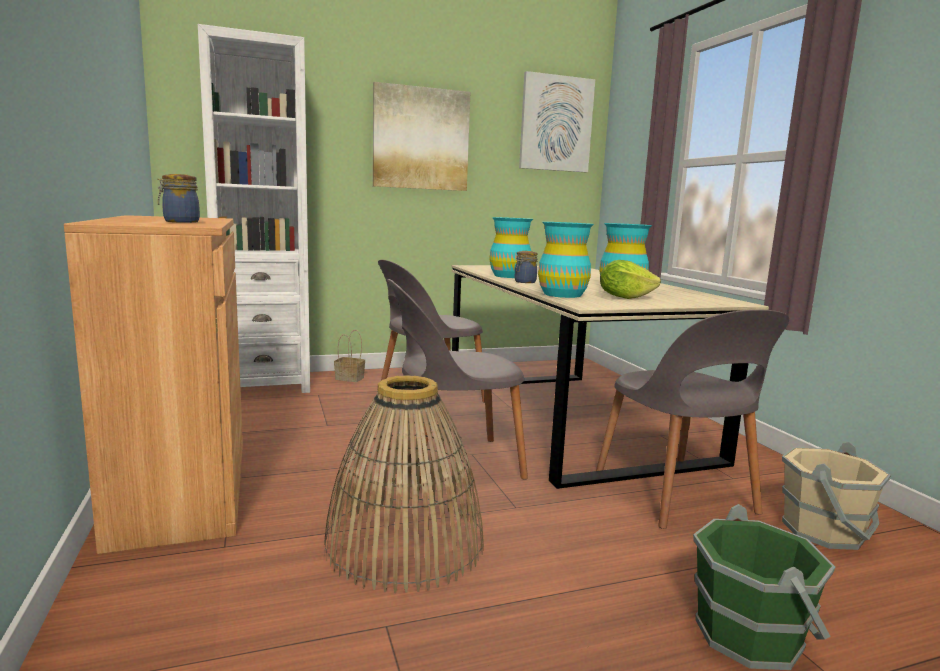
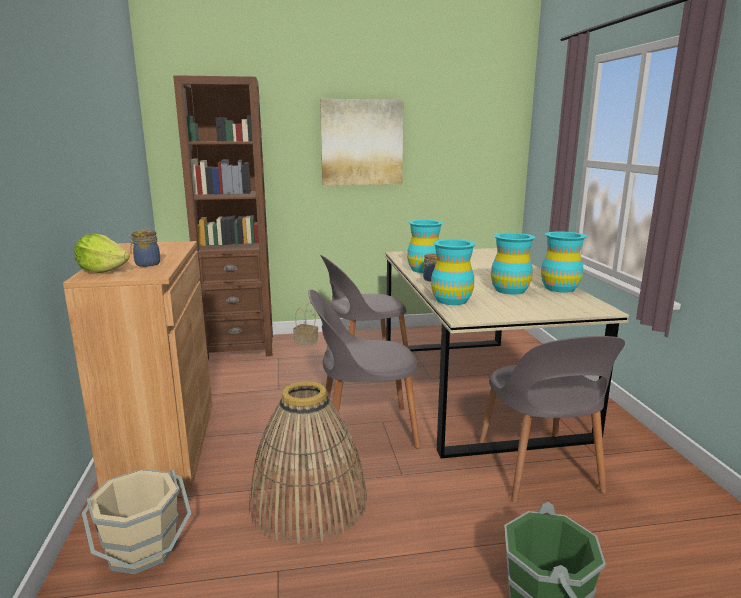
camera: 10 degrees right, 5 degrees up
white bookcase [198,24,310,393] -> brown bookcase [173,75,273,360]
picture [519,71,595,172] -> none
lettuce [600,260,661,299] -> lettuce moved to [74,234,130,273]
beige bucket [782,442,891,550] -> beige bucket moved to [81,469,192,574]
none -> turquoise vase [541,231,587,293]

